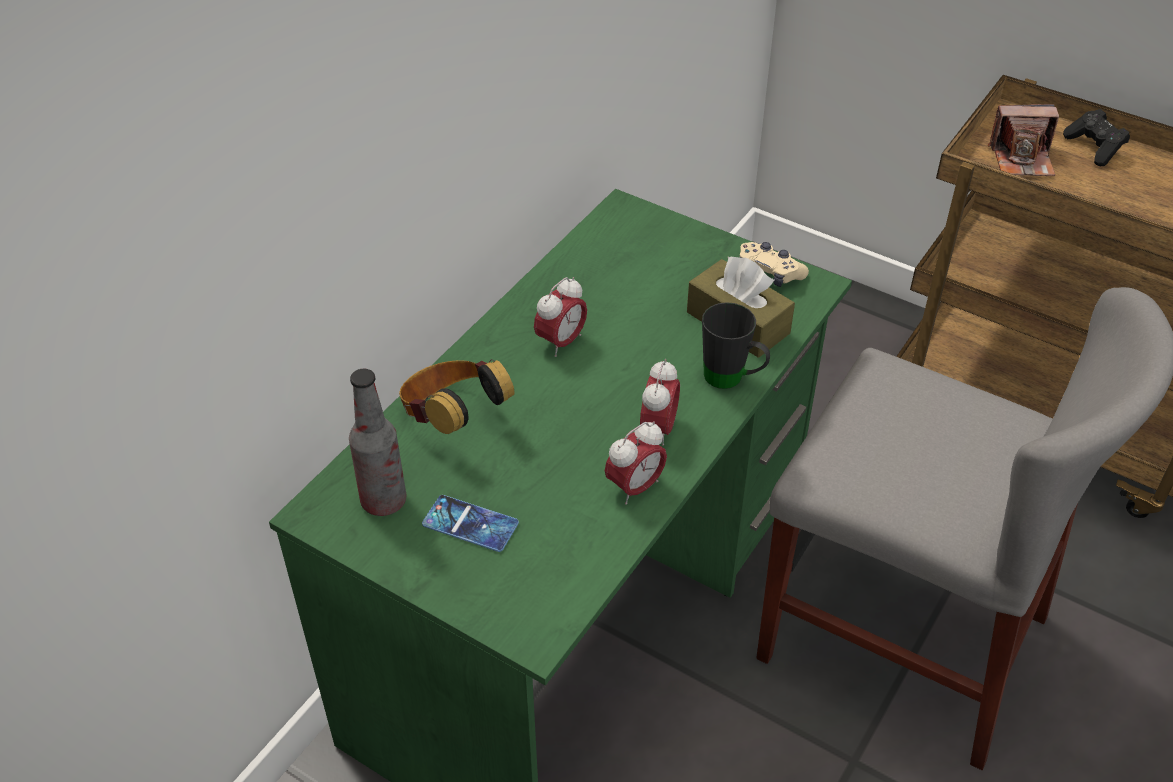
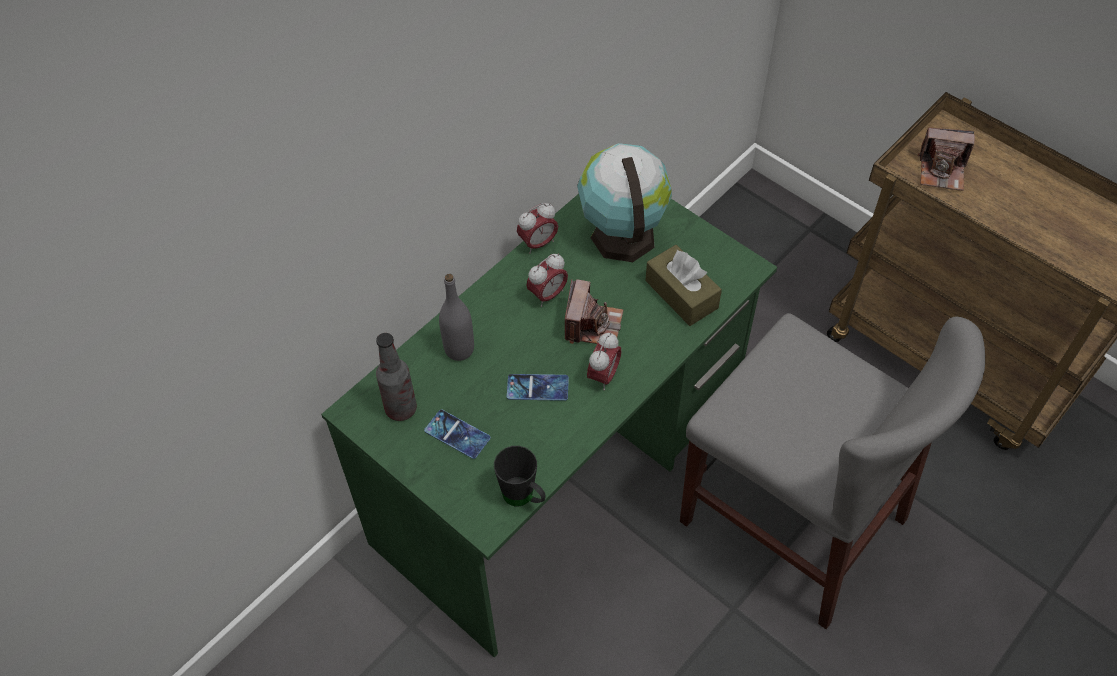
camera: 10 degrees right, 10 degrees up
headphones [399,359,515,434] -> grey bottle [439,274,474,361]
alarm clock [605,421,667,505] -> alarm clock moved to [517,203,558,254]
black mug [702,302,770,389] -> black mug moved to [494,446,546,507]
beige game controller [740,242,809,287] -> none
black game controller [1063,109,1130,166] -> none
none -> phone [507,374,569,401]
none -> camera [565,279,623,344]
none -> globe [577,143,672,262]

